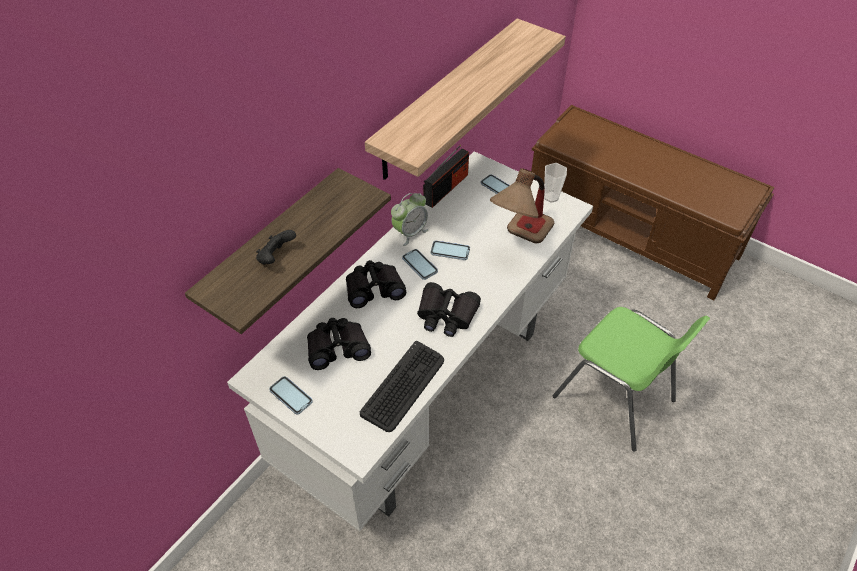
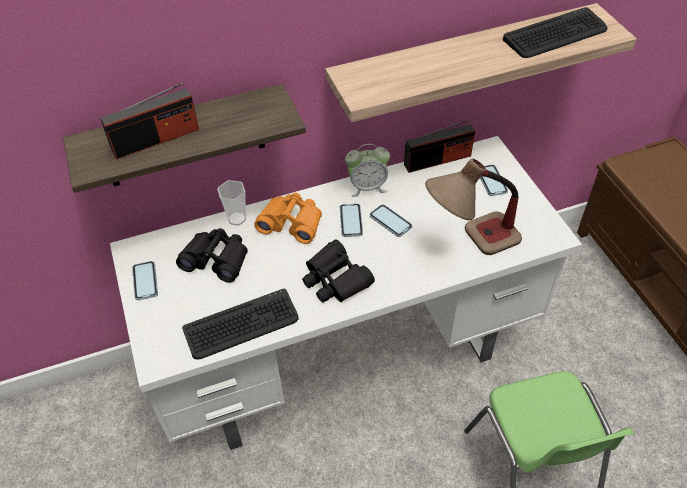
camera: 35 degrees right, 0 degrees up
black game controller [256,230,296,264] -> radio [100,82,199,160]
black binoculars [346,260,406,308] -> orange binoculars [254,193,322,244]
cup [544,163,567,203] -> cup moved to [217,180,246,226]
none -> keyboard [503,7,608,58]

